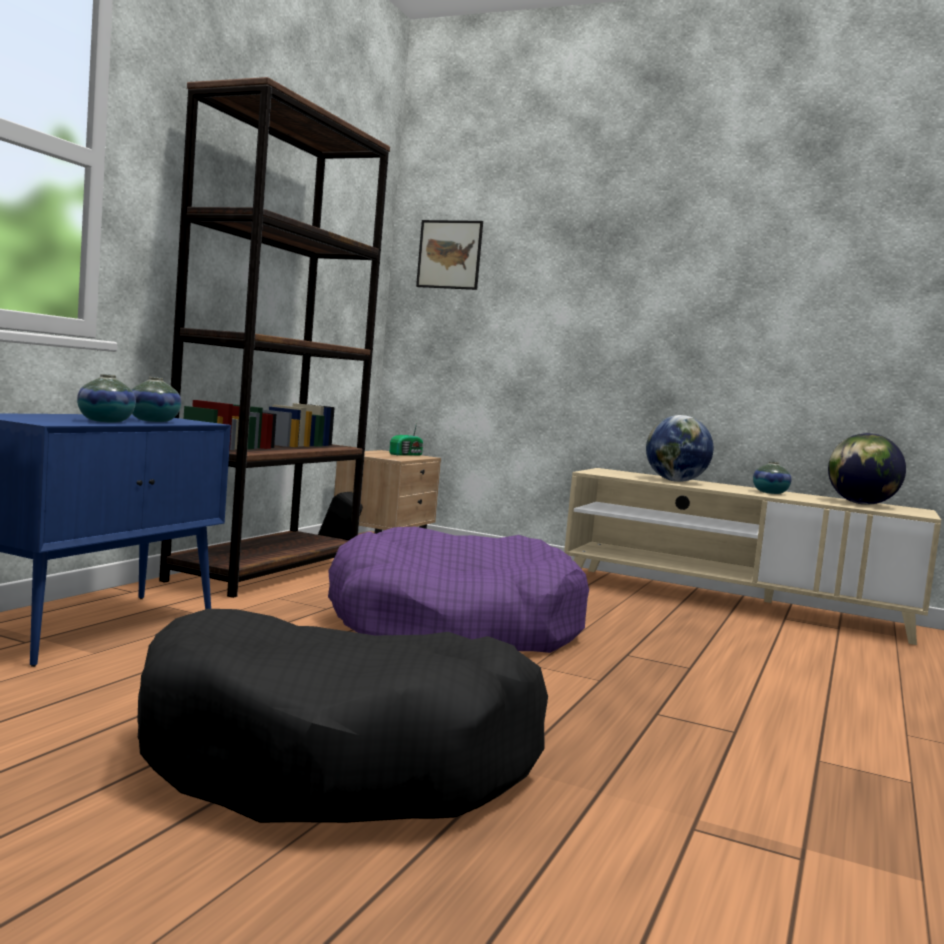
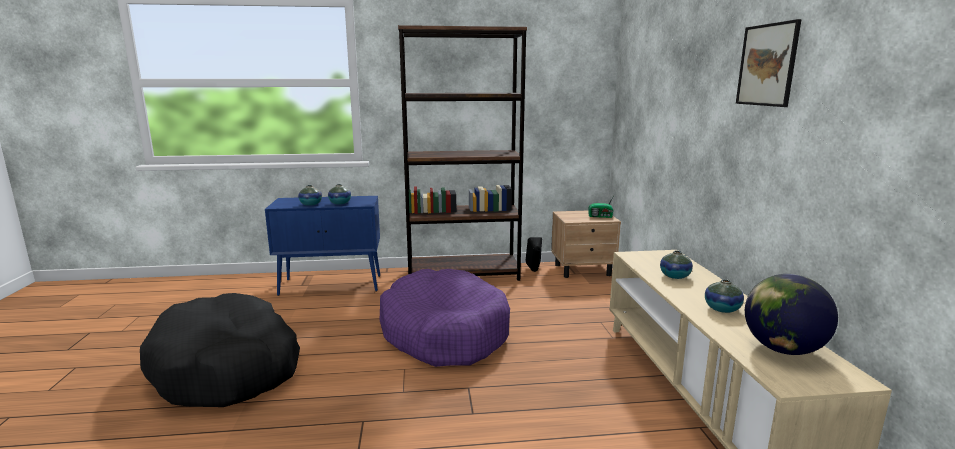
camera: 60 degrees right, 10 degrees up
picture [416,220,483,290] -> picture moved to [736,19,802,107]
globe [646,415,714,482] -> vase [660,251,693,279]

